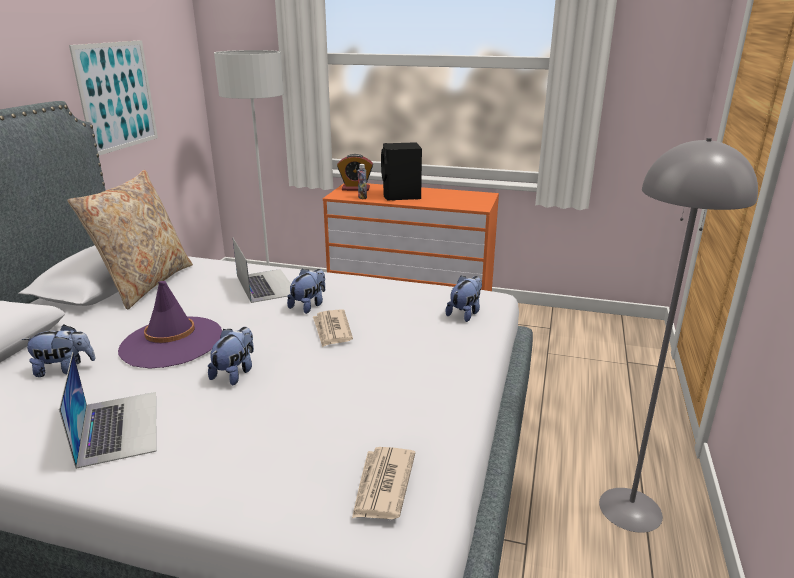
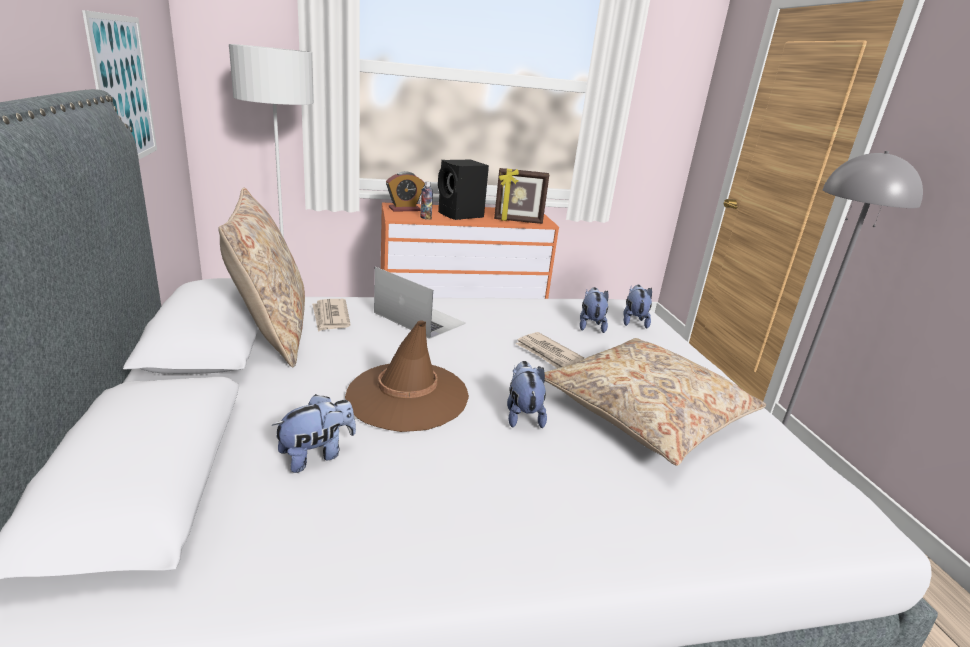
camera: 30 degrees left, 0 degrees up
laptop [59,352,157,469] -> none
purple hat [118,281,222,369] -> brown hat [345,320,469,432]
plush toy [287,269,325,314] -> plush toy moved to [580,287,608,333]
newspaper [352,447,415,519] -> newspaper moved to [312,299,351,332]
none -> picture frame [494,168,549,224]
none -> beige pillow [544,338,766,466]

